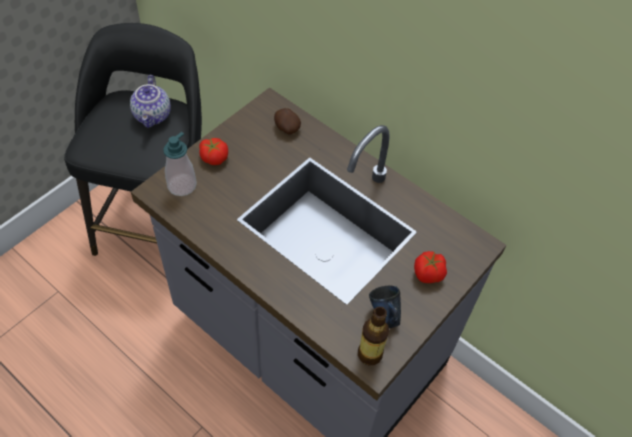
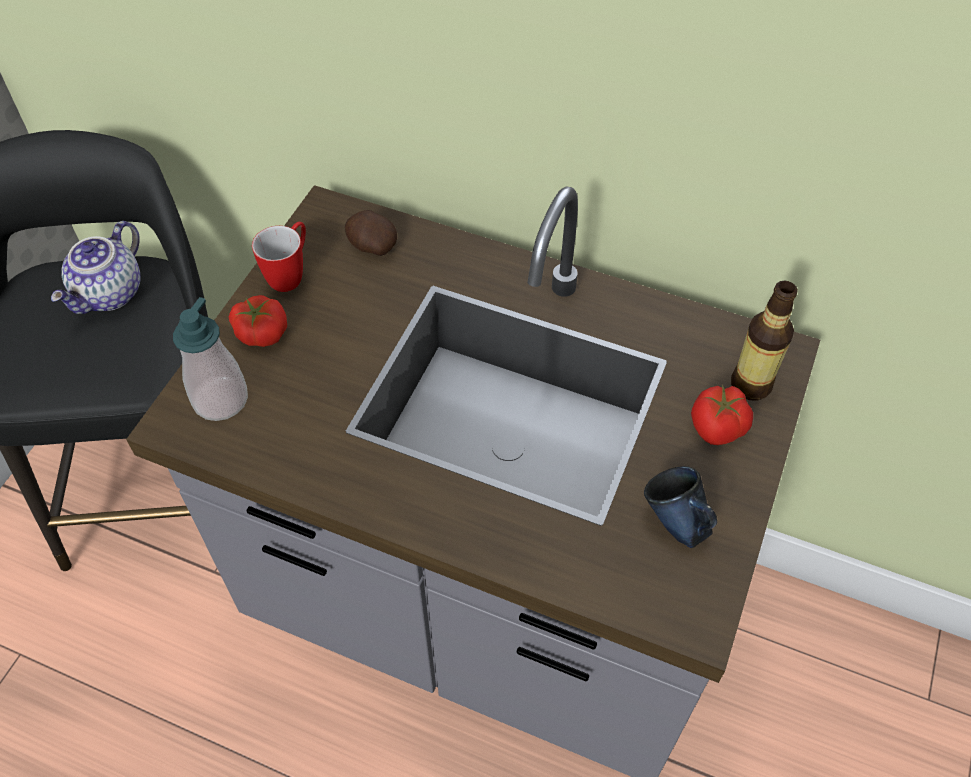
camera: 15 degrees left, 0 degrees up
teapot [130,75,171,128] -> teapot turned 45 degrees clockwise [51,221,141,314]
bottle [358,307,389,365] -> bottle moved to [731,280,798,401]
none -> mug [252,222,306,292]

